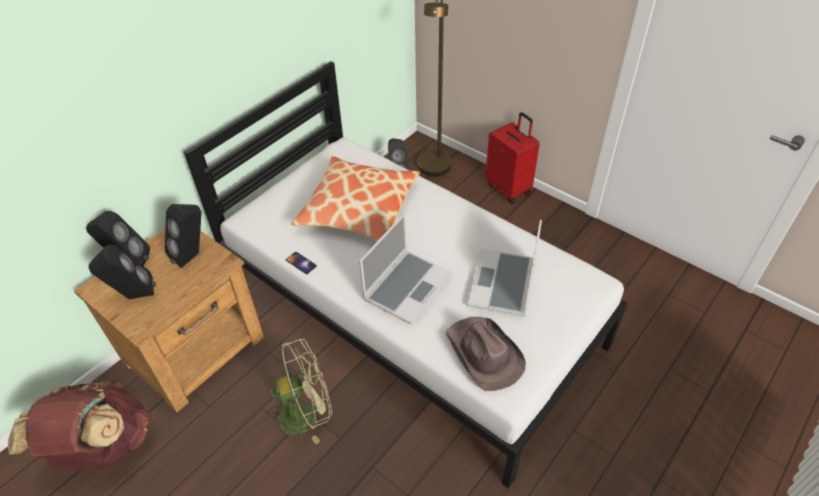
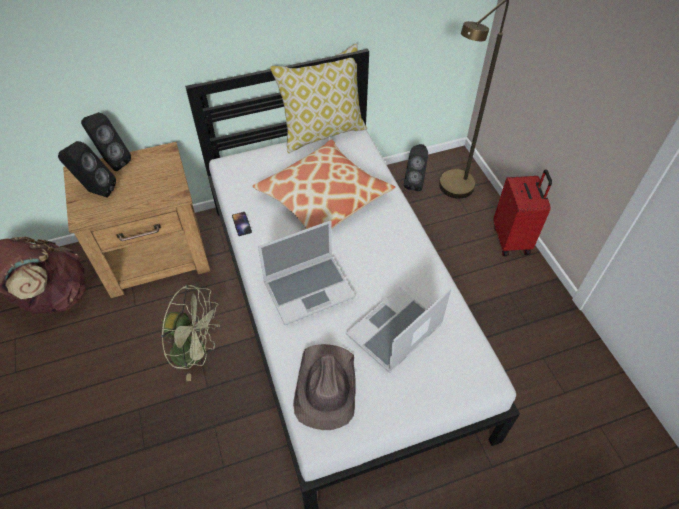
camera: 30 degrees right, 5 degrees up
black speaker [165,204,201,268] -> none
none -> pillow [270,43,367,153]

